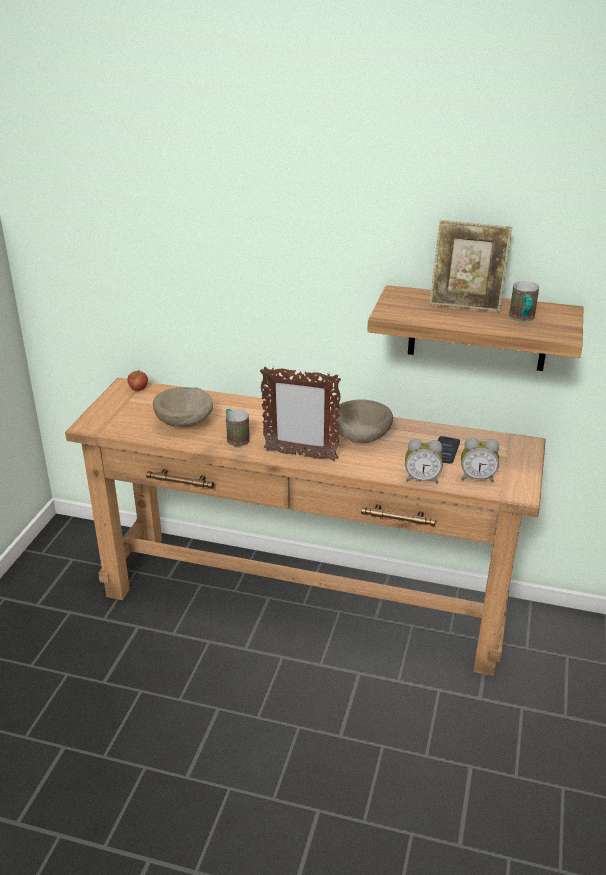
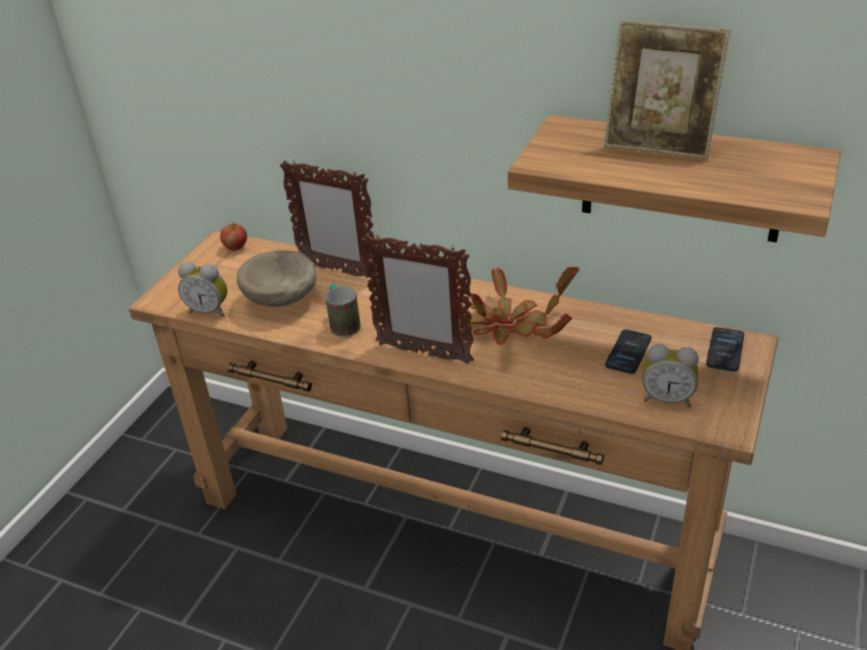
camera: 10 degrees right, 5 degrees up
beige bowl [333,399,393,443] -> potted plant [464,266,580,345]
alarm clock [405,439,443,484] -> alarm clock moved to [178,262,227,317]
mug [509,281,539,322] -> none
none -> picture frame [280,160,376,278]
none -> phone [706,327,745,372]

